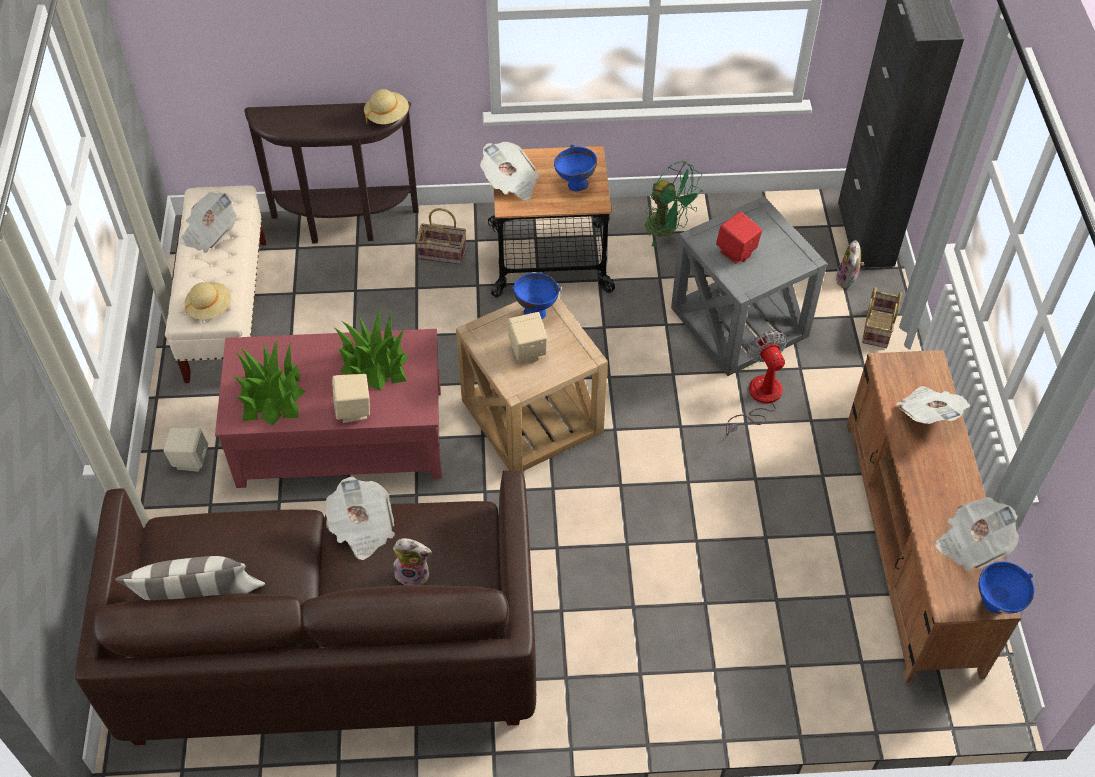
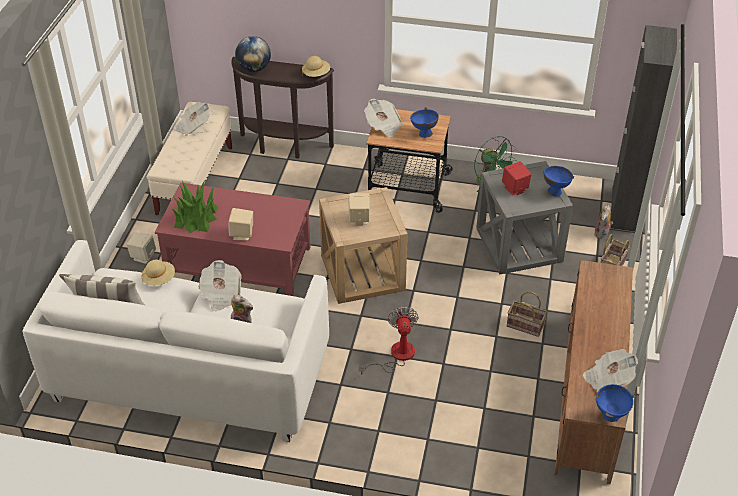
camera: 15 degrees right, 10 degrees down
brown sofa [75,471,536,745] -> white sofa [23,240,329,442]
beige hat [185,282,231,320] -> beige hat moved to [142,260,175,286]
potted plant [333,308,409,391] -> none
basket [416,208,467,265] -> basket moved to [507,291,547,337]
blue bowl [512,273,561,319] -> blue bowl moved to [543,166,575,197]
fan [726,331,787,436] -> fan moved to [359,306,419,375]
newspaper [897,386,970,424] -> none
none -> globe [235,36,271,72]

